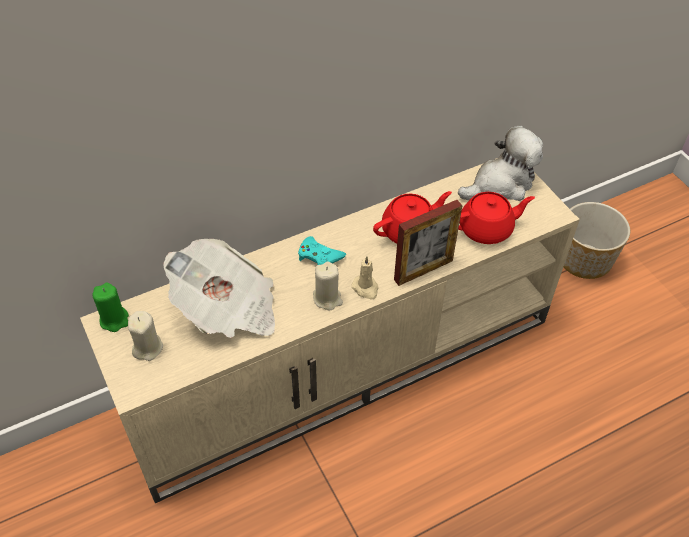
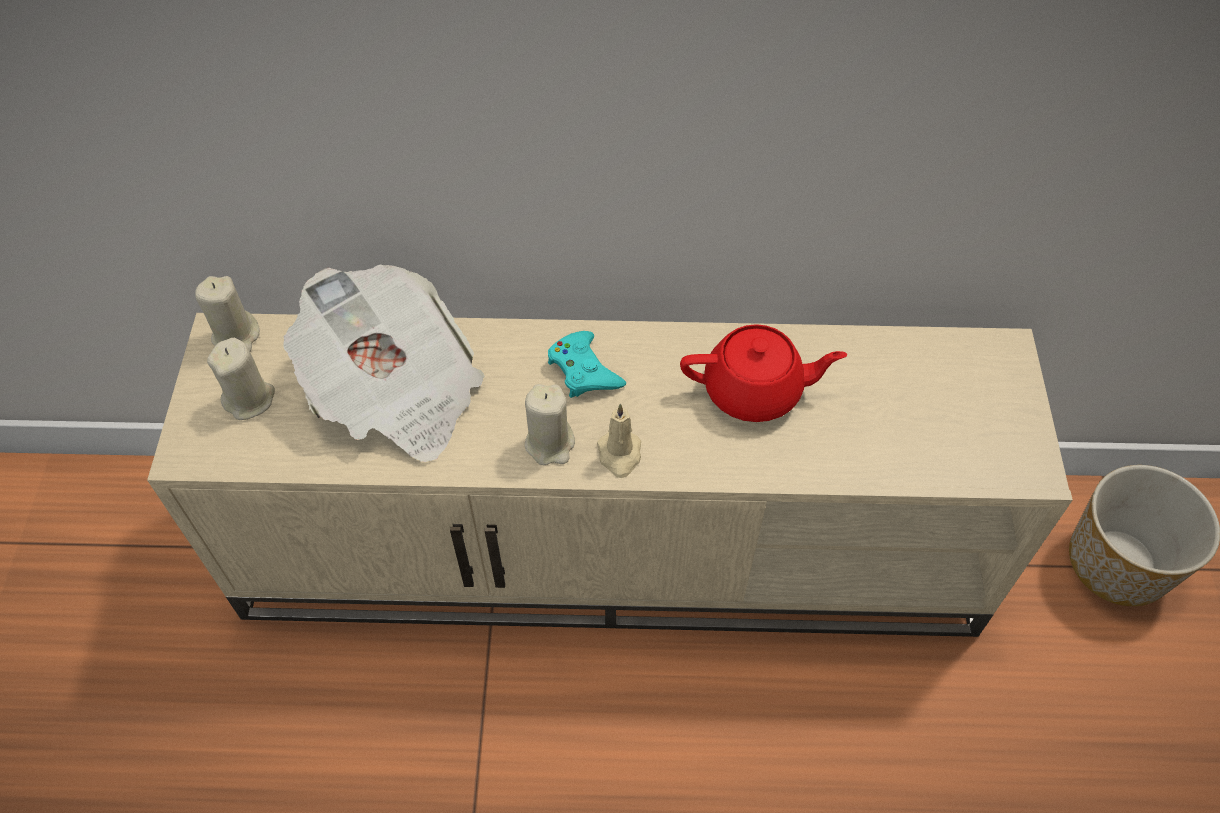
camera: 30 degrees right, 5 degrees up
green candle [92,283,129,332] -> beige candle [195,276,260,352]
picture frame [394,200,463,286] -> none
plush toy [458,126,543,201] -> none
red teapot [458,192,535,244] -> none

